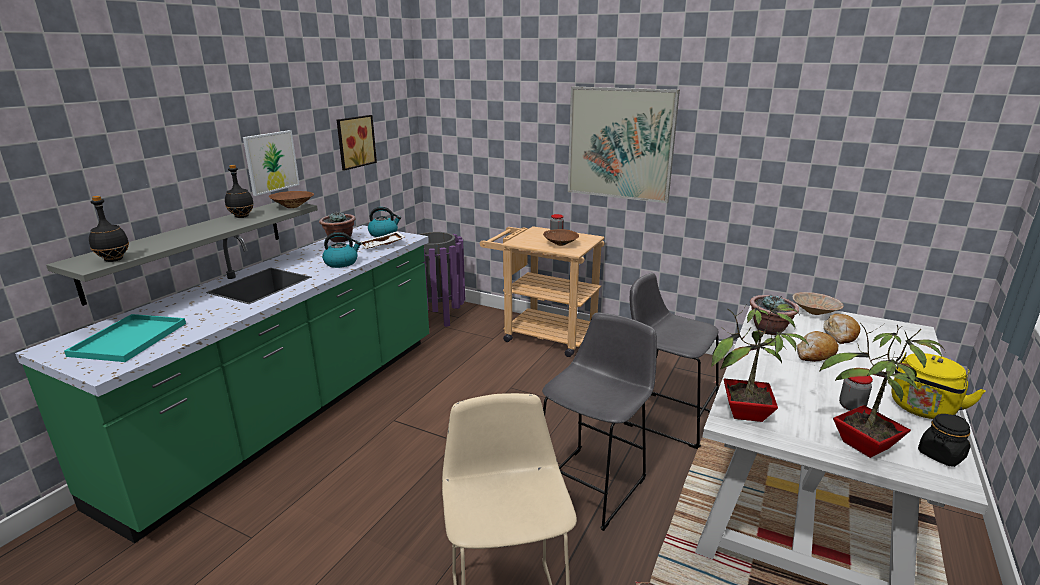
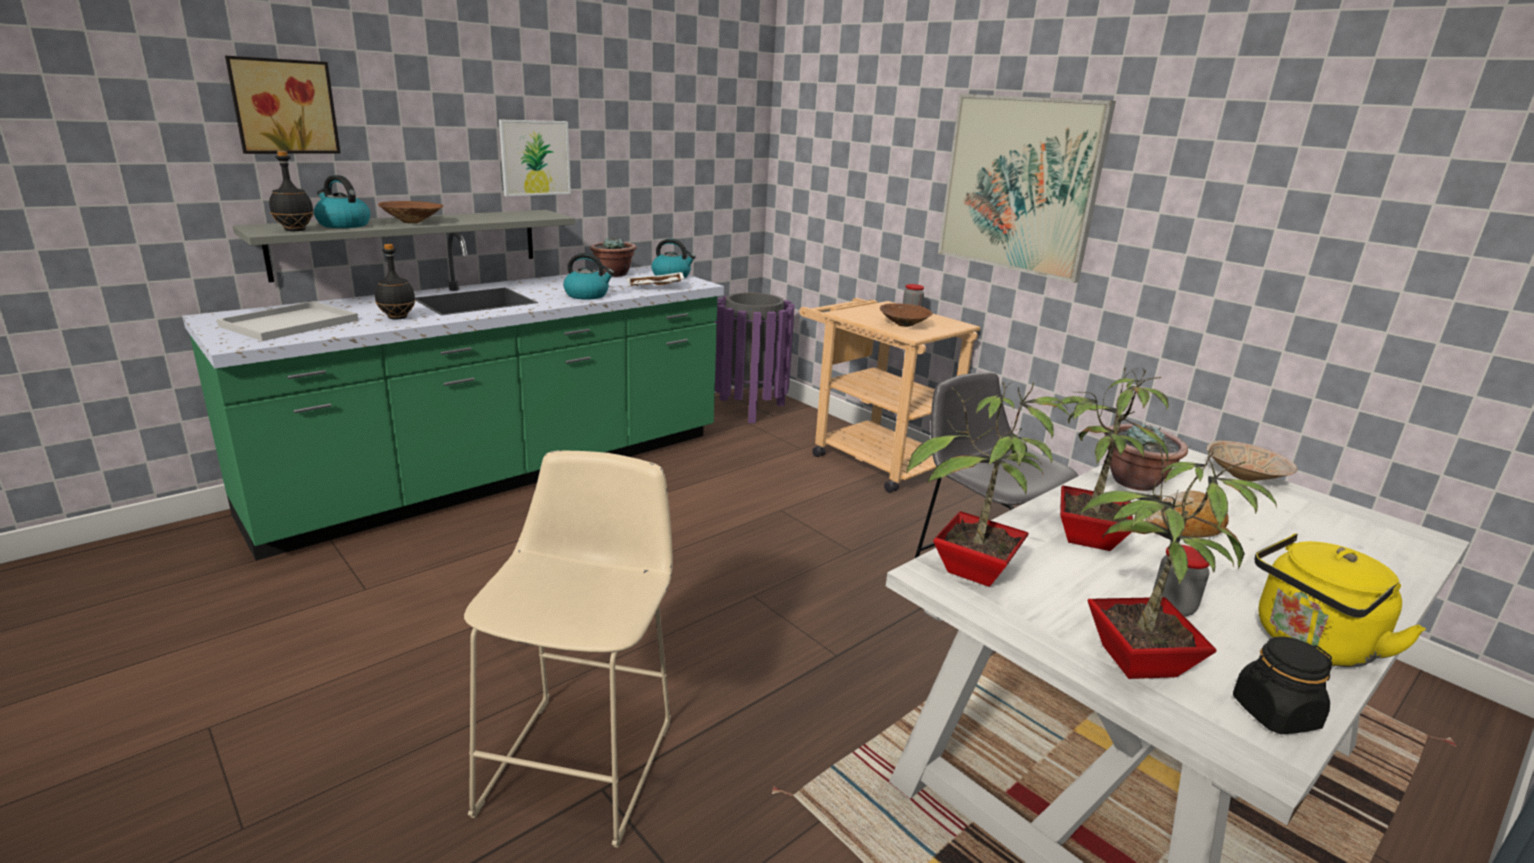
camera: 20 degrees right, 0 degrees up
turquoise tray [64,314,186,362] -> white tray [217,301,358,341]
black bottle [225,165,254,218] -> black bottle moved to [375,244,416,319]
brown bowl [269,191,314,208] -> brown bowl moved to [378,201,444,223]
picture [337,115,377,171] -> picture moved to [225,56,340,154]
grey stool [542,313,657,531] -> none
bread [823,314,860,344] -> none
none -> kettle [314,175,370,228]
none -> potted plant [1054,368,1169,551]

